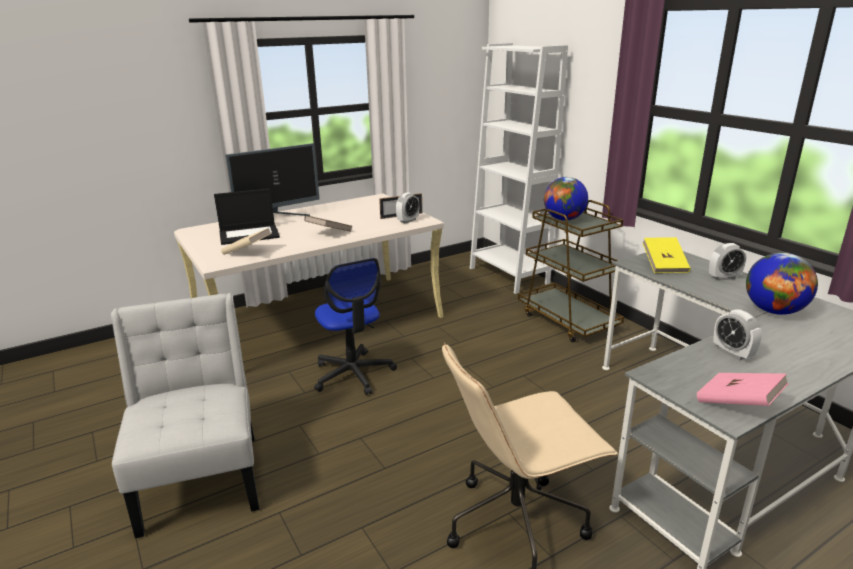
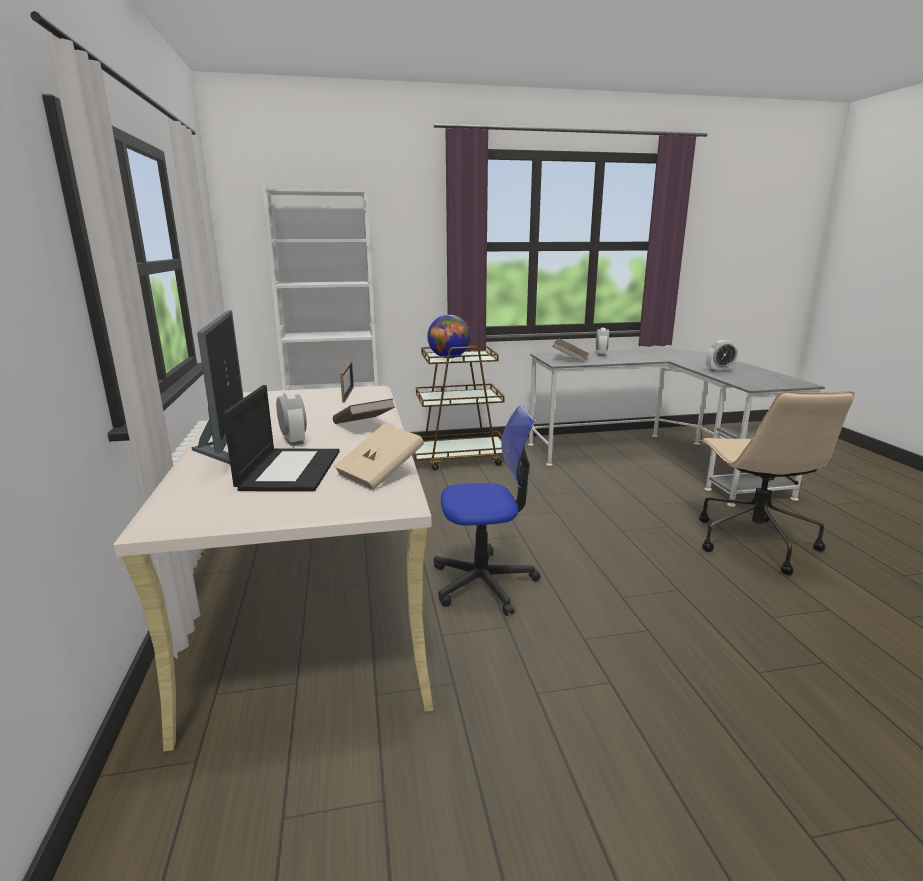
camera: 70 degrees left, 5 degrees down
white chair [111,293,259,538] -> none
alarm clock [396,192,419,224] -> alarm clock moved to [276,392,307,446]
yellow book [642,237,691,273] -> brown book [552,338,589,363]
pink book [697,373,789,406] -> none
globe [746,253,818,315] -> none

